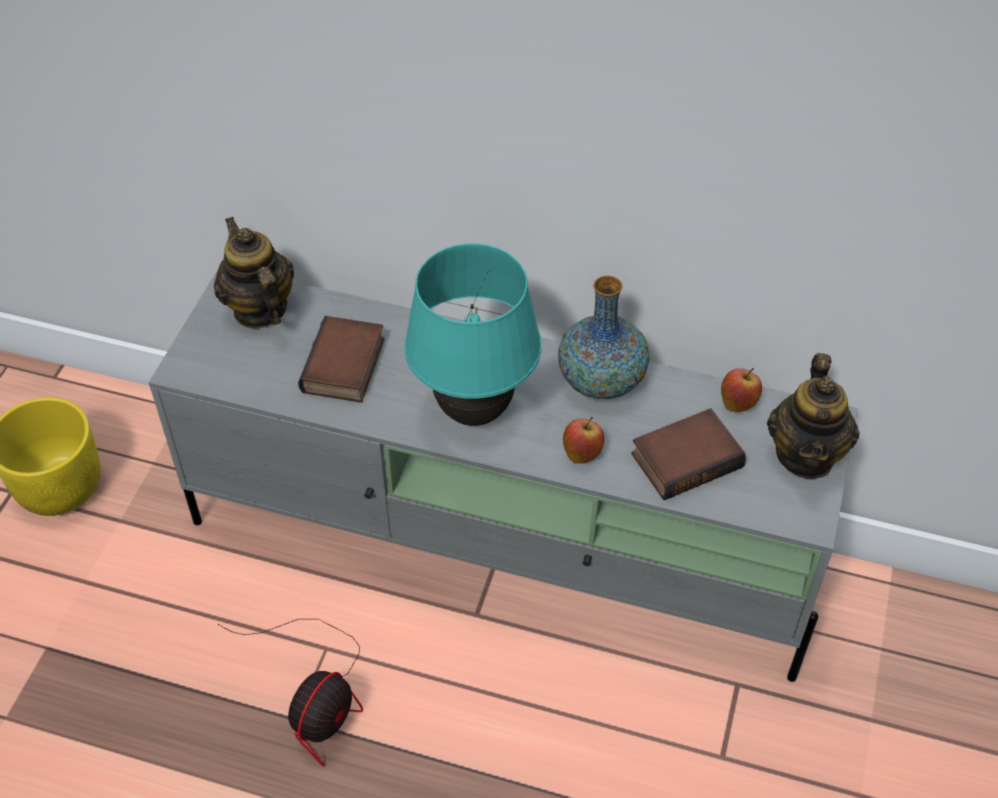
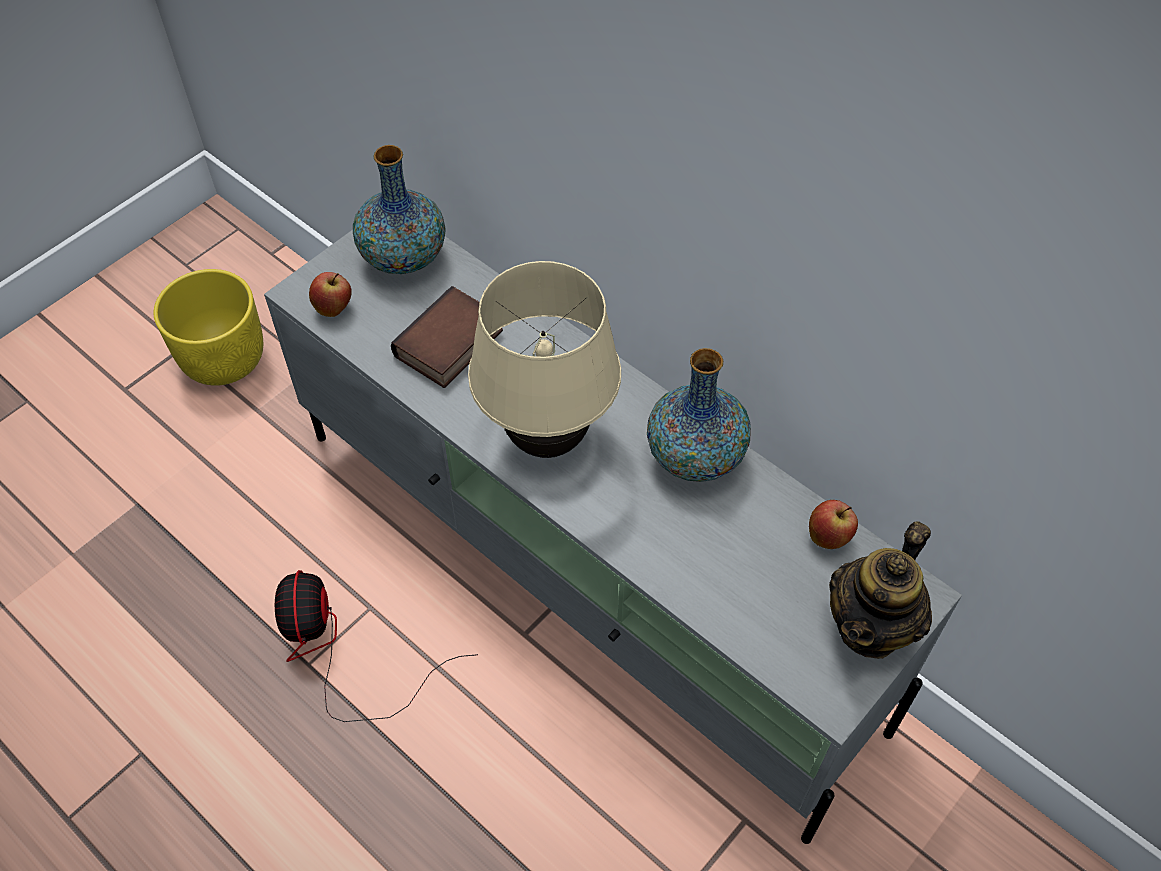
camera: 25 degrees right, 5 degrees up
teapot [214,217,294,329] -> vase [353,145,446,274]
fan [218,619,363,767] -> fan turned 120 degrees clockwise [275,570,478,722]
turquoise table lamp [404,243,541,426] -> beige table lamp [468,261,621,458]
apple [563,417,604,464] -> apple moved to [309,272,352,317]
book [631,408,746,500] -> none

